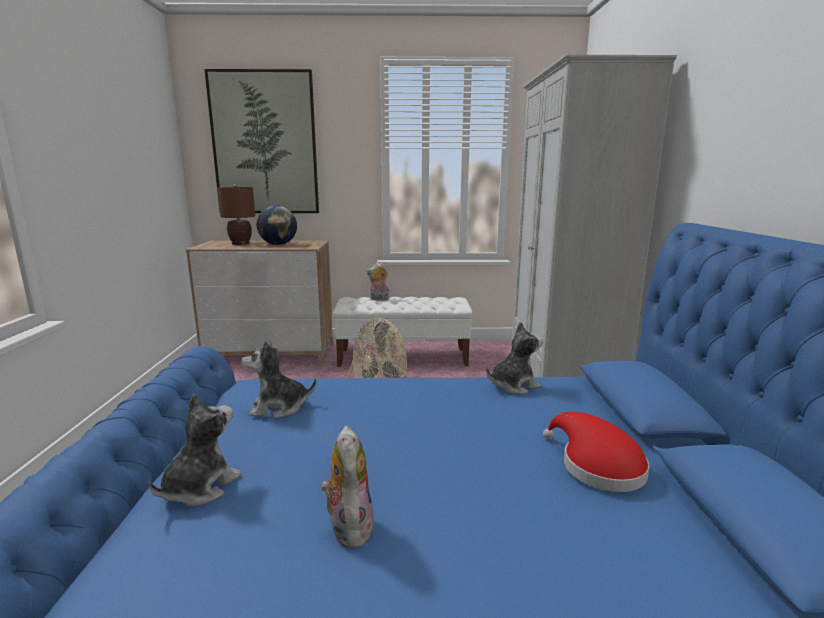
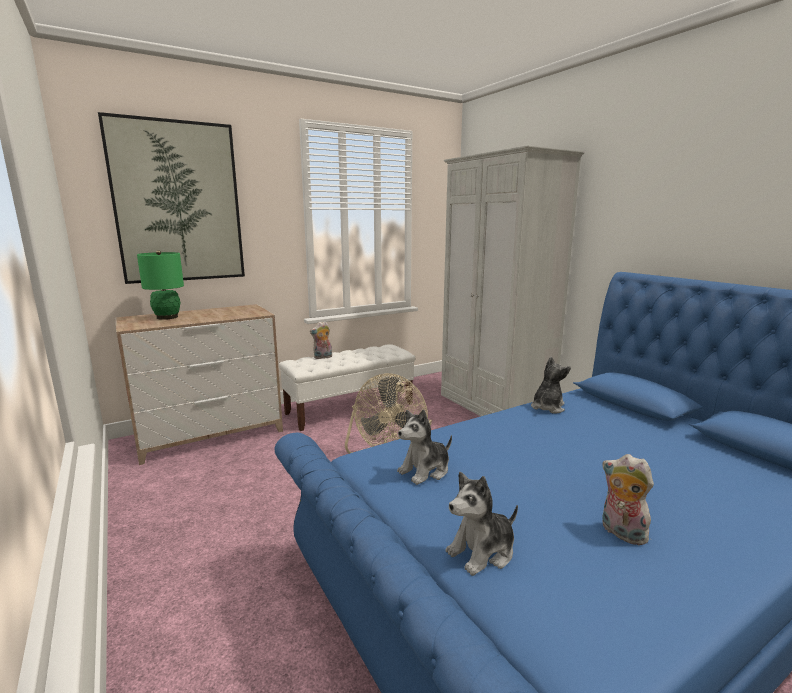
camera: 30 degrees left, 0 degrees up
plush toy [148,394,242,506] -> plush toy turned 120 degrees counterclockwise [445,472,518,576]
brown table lamp [217,184,255,245] -> green table lamp [137,250,184,320]
globe [257,205,297,245] -> none
red hat [543,412,650,492] -> none

